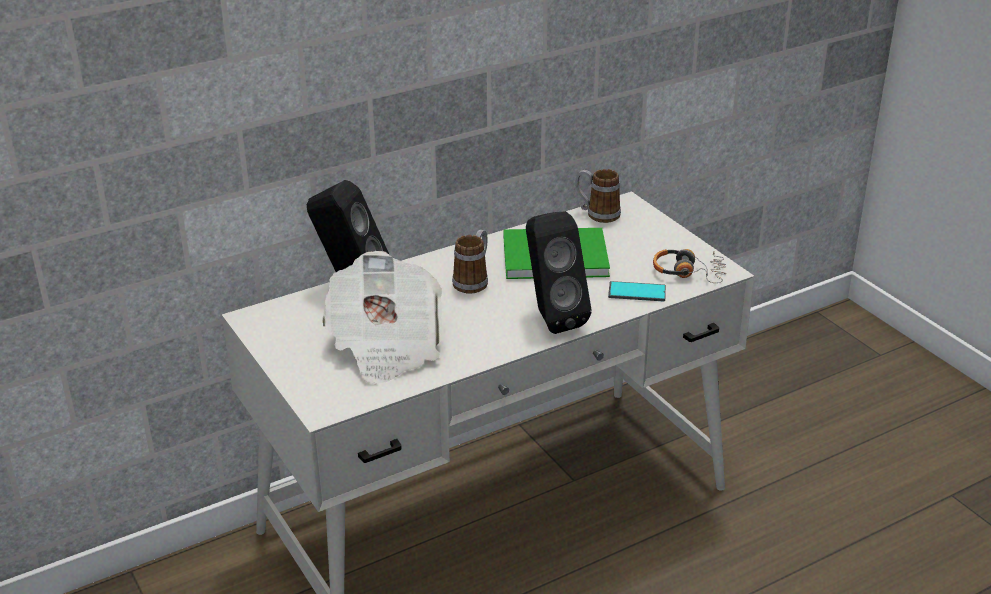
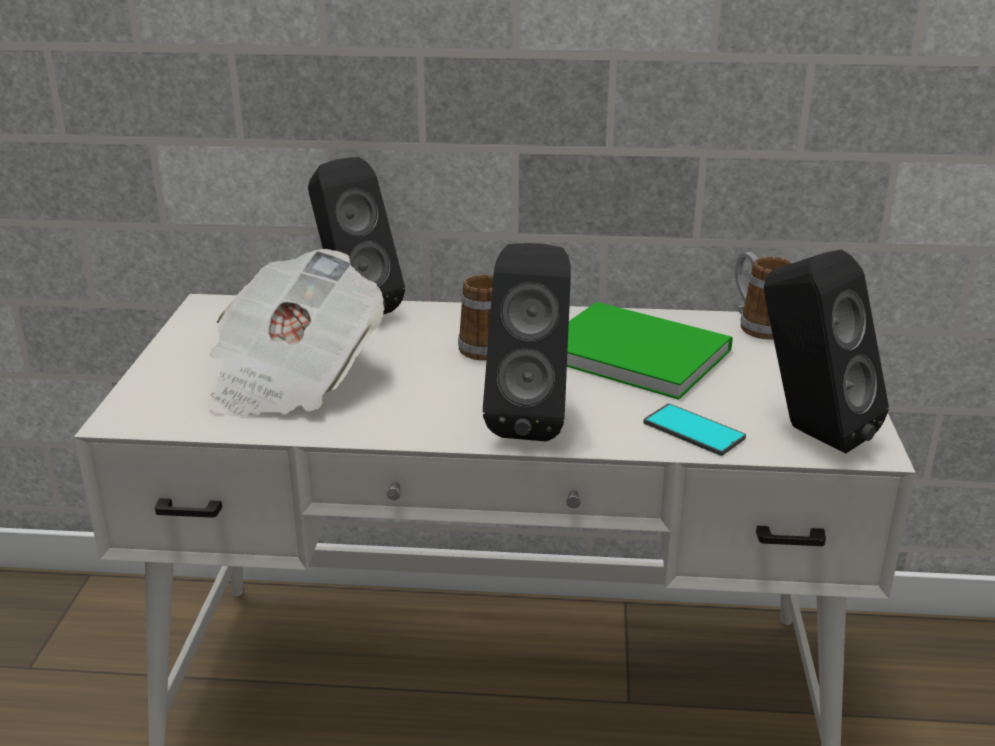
camera: 35 degrees right, 5 degrees down
headphones [653,249,726,283] -> black speaker [764,249,889,454]

